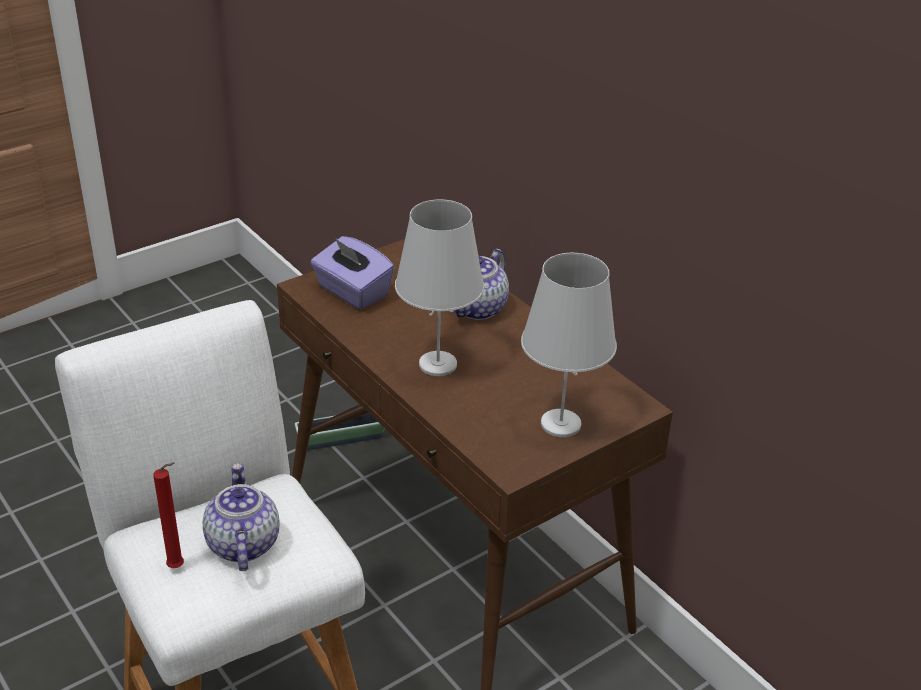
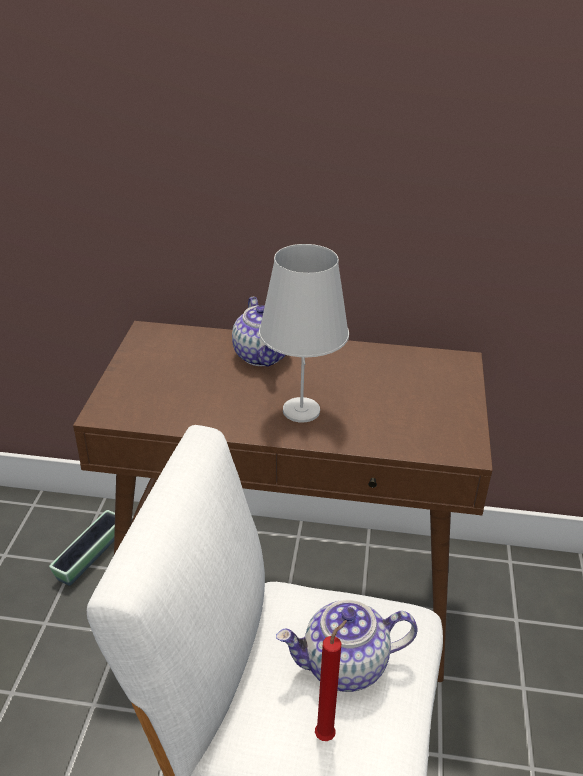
camera: 45 degrees left, 0 degrees up
teapot [203,463,280,571] -> teapot turned 45 degrees counterclockwise [276,600,417,692]
purple tissue box [311,236,395,310] -> none
white table lamp [521,253,617,437] -> none

